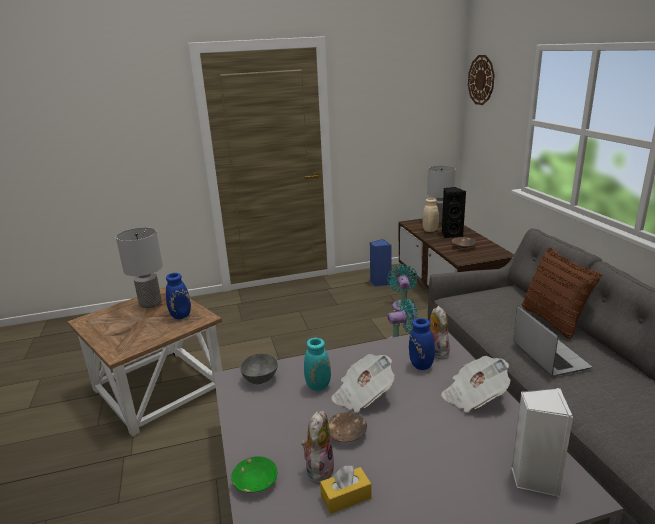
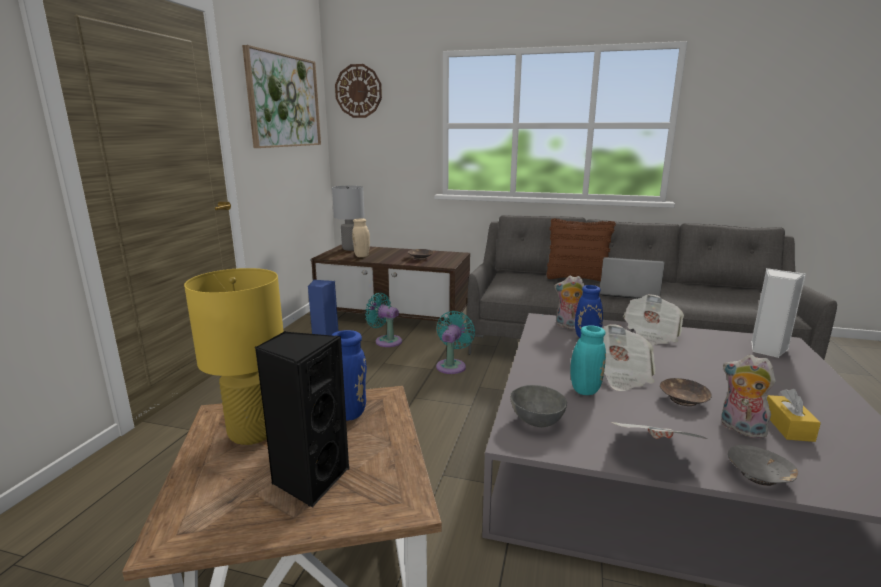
camera: 60 degrees left, 5 degrees down
grey table lamp [116,227,163,309] -> yellow table lamp [184,268,284,445]
green bowl [231,456,277,493] -> grey bowl [728,445,798,486]
black speaker [442,187,466,238] -> black speaker moved to [255,331,349,507]
none -> picture [242,45,321,148]
none -> newspaper [612,422,707,439]

